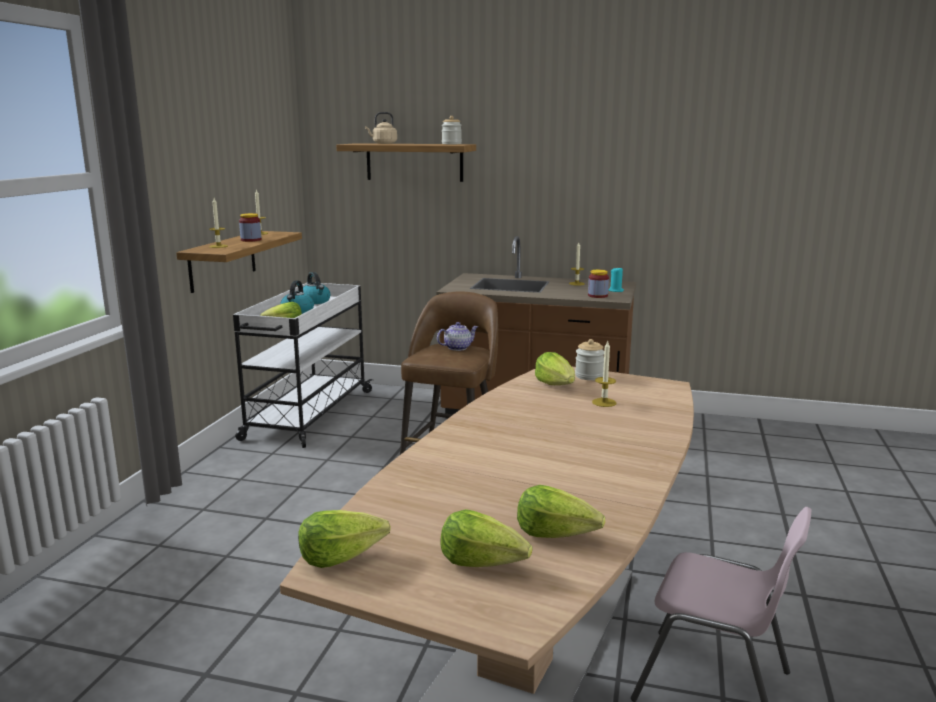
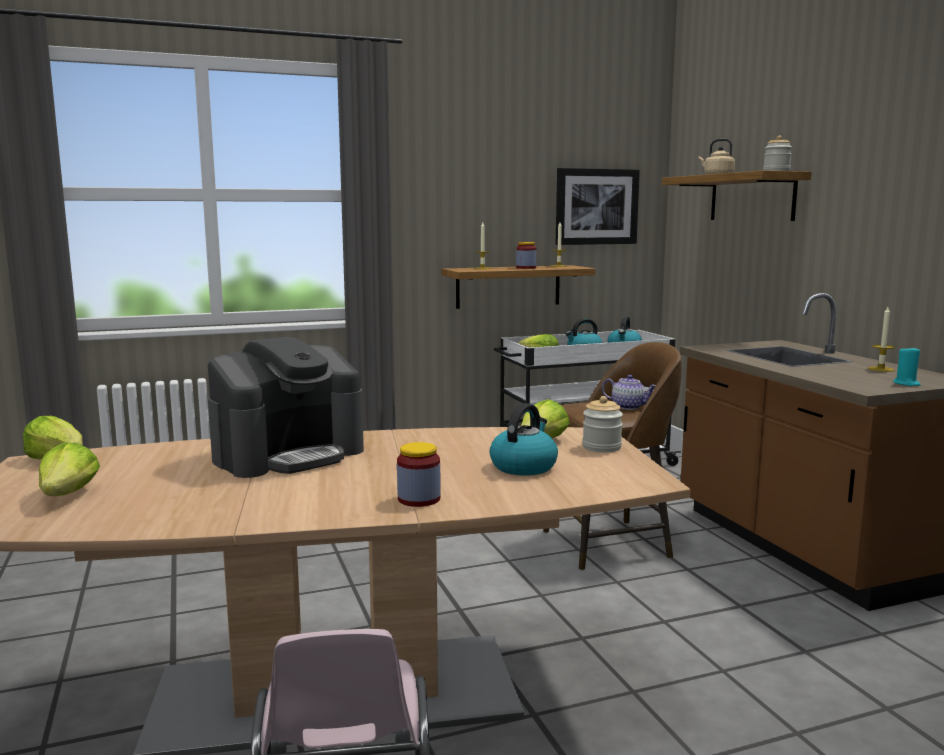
camera: 55 degrees right, 5 degrees down
lettuce [517,485,605,538] -> none
jar [588,270,609,298] -> jar moved to [397,442,441,507]
candle [592,341,616,407] -> kettle [490,403,558,476]
none -> coffee machine [208,337,364,478]
none -> picture [556,168,640,245]

